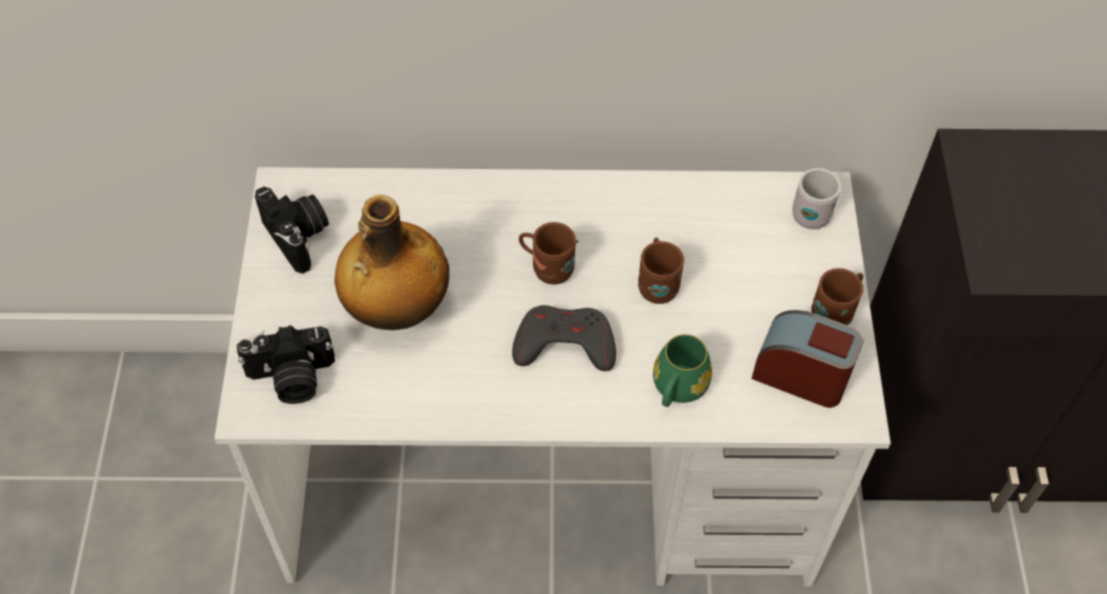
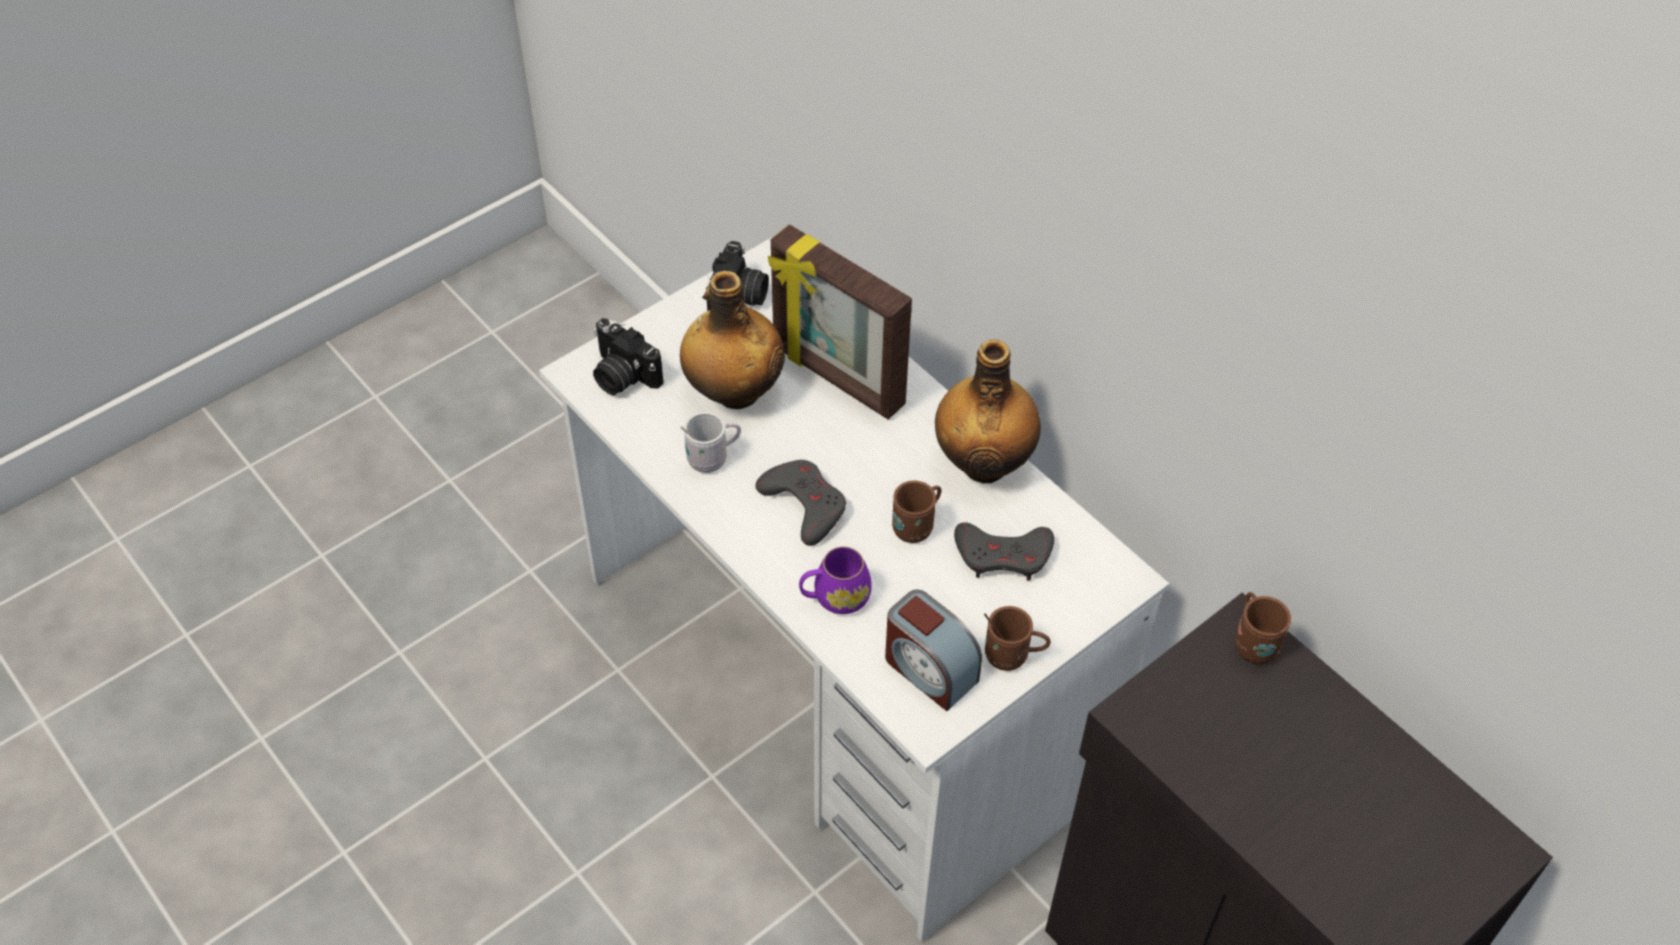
camera: 50 degrees right, 5 degrees down
brown mug [519,222,578,285] -> brown mug moved to [1235,592,1291,664]
green mug [653,334,712,407] -> purple mug [799,546,872,614]
alarm clock [752,310,864,408] -> alarm clock turned 150 degrees clockwise [885,590,982,711]
white mug [792,166,841,229] -> white mug moved to [680,412,741,473]
none -> picture frame [768,224,912,419]
none -> bottle [935,339,1041,483]
none -> grey game controller [954,522,1054,581]

